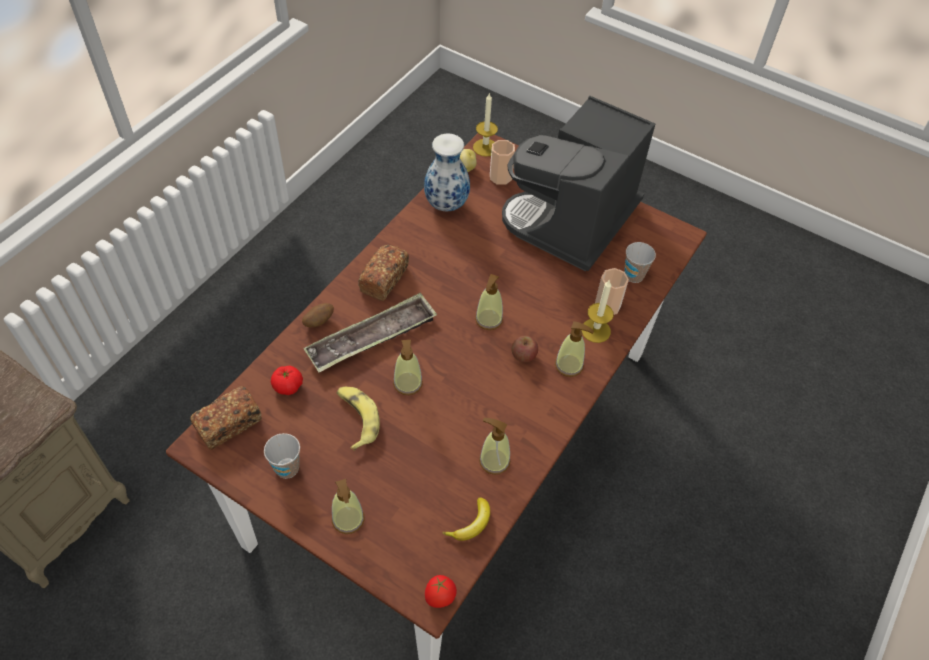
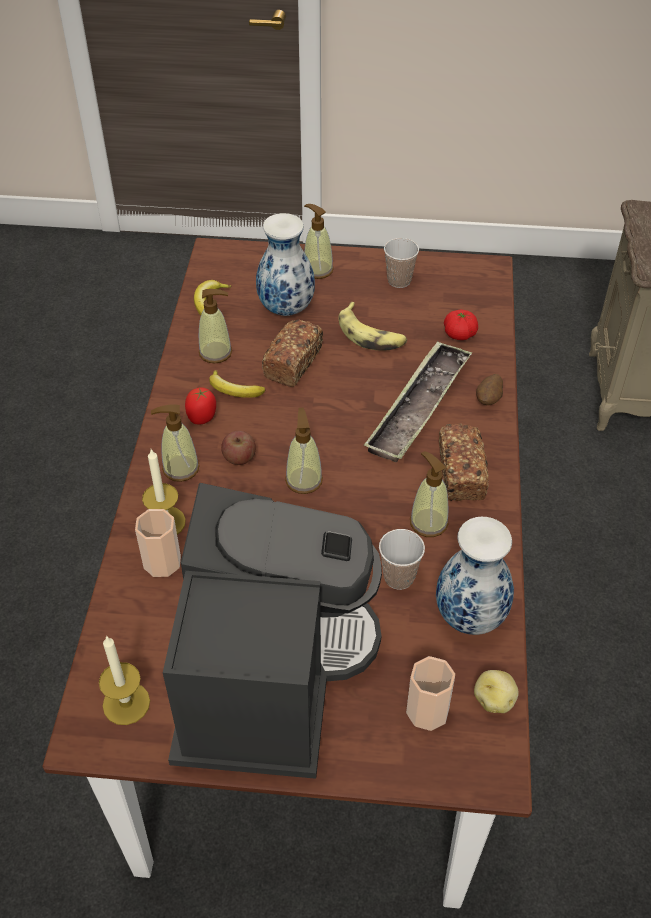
camera: 155 degrees right, 5 degrees down
bread [190,386,262,450] -> bread moved to [262,320,323,387]
soap dispenser [393,340,423,395] -> soap dispenser moved to [410,451,449,537]
tomato [425,575,457,608] -> tomato moved to [185,387,216,424]
candle [473,92,498,157] -> candle moved to [99,635,150,725]
cup [624,242,656,283] -> cup moved to [379,529,425,590]
none -> banana [209,370,265,398]
none -> vase [256,213,315,316]

